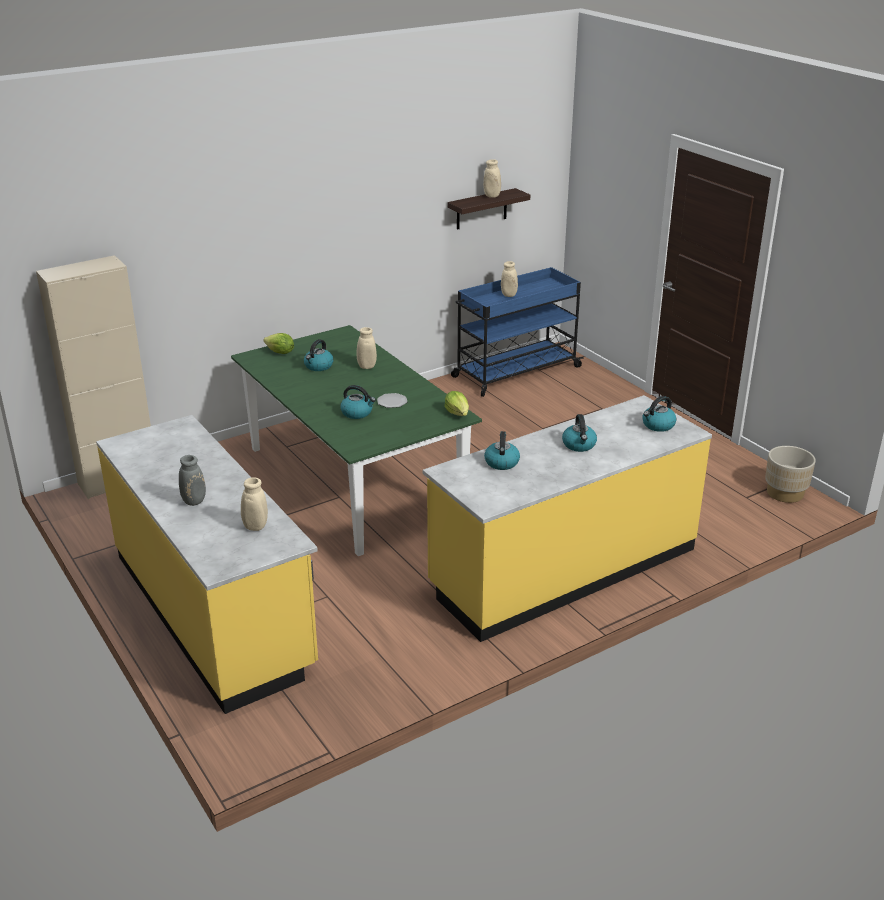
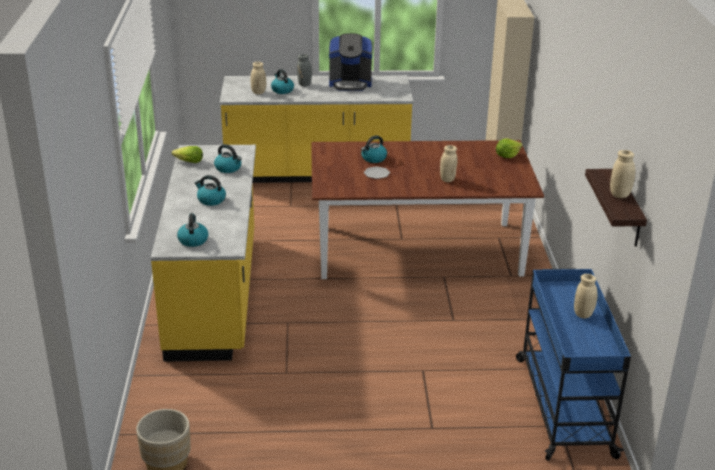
camera: 120 degrees right, 0 degrees up
green dining table [231,325,482,556] -> brown dining table [311,140,544,279]
kettle [304,339,334,371] -> kettle moved to [271,69,294,94]
lettuce [444,391,469,416] -> lettuce moved to [172,146,203,163]
none -> coffee machine [329,33,372,91]

